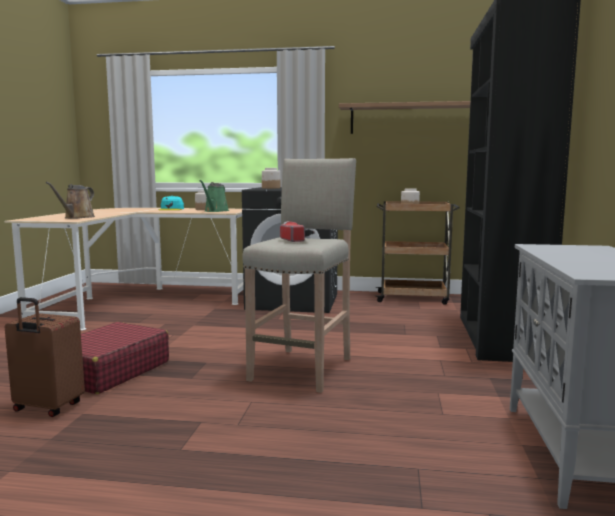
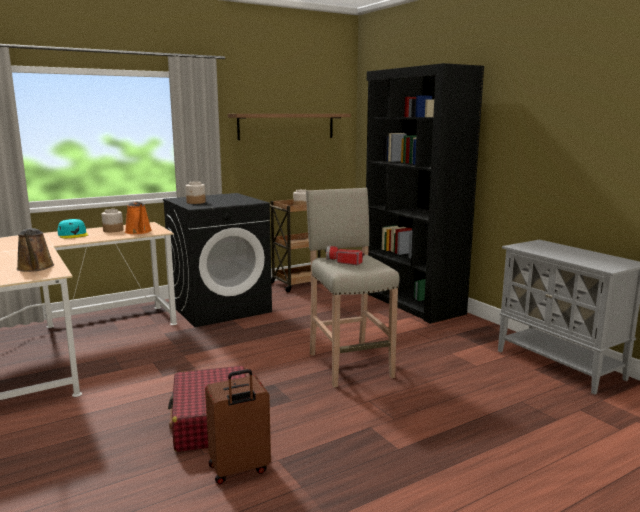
camera: 40 degrees left, 5 degrees up
green watering can [200,180,229,212] -> orange watering can [125,202,152,234]

